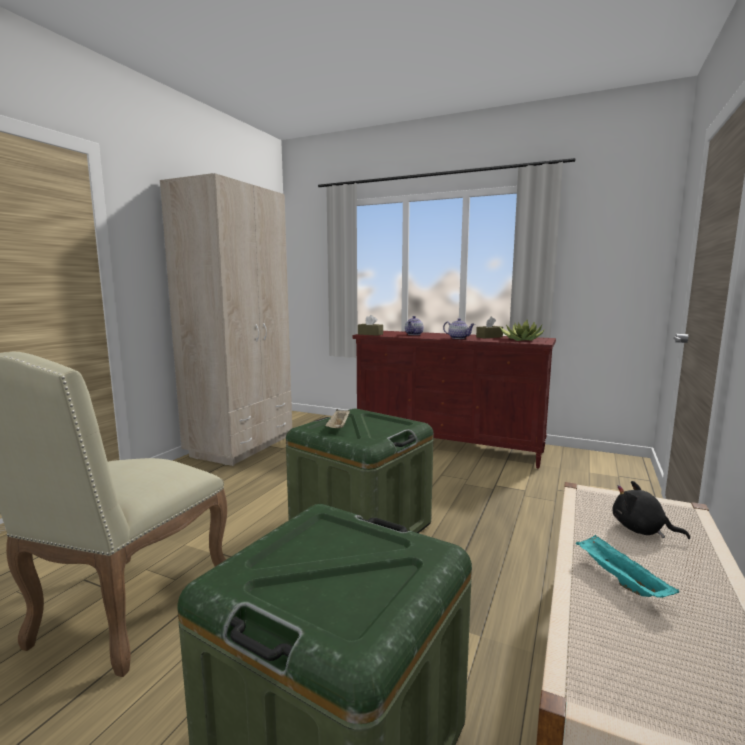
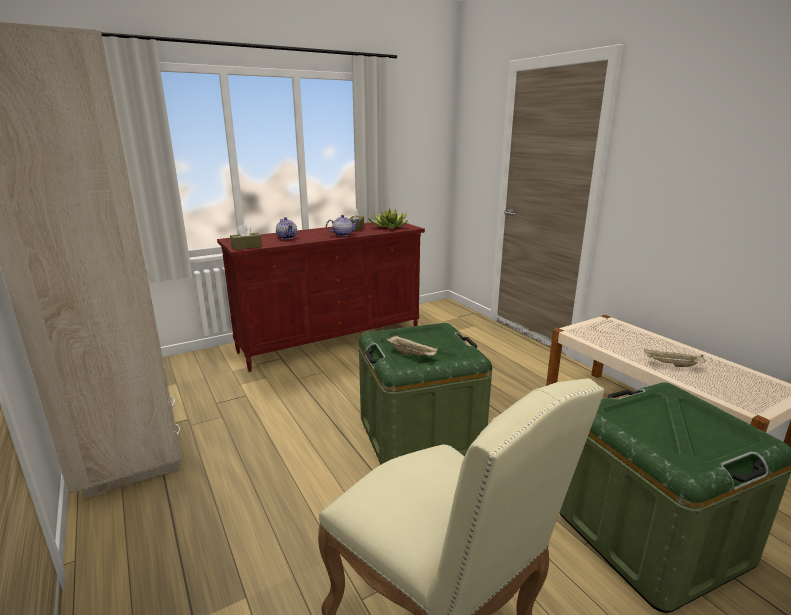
camera: 55 degrees left, 10 degrees up
turquoise tray [576,535,679,598] -> beige tray [644,349,706,367]
black plush toy [612,481,690,539] -> none

